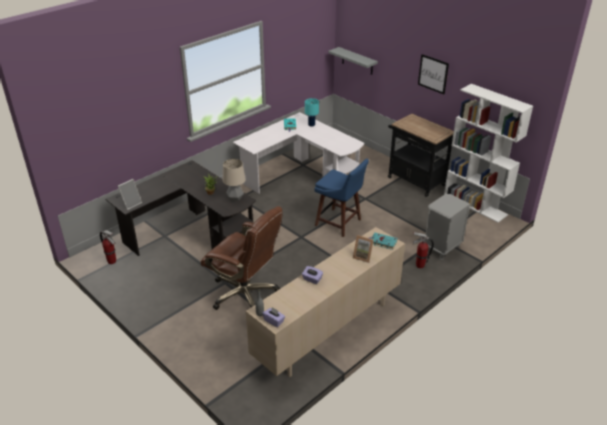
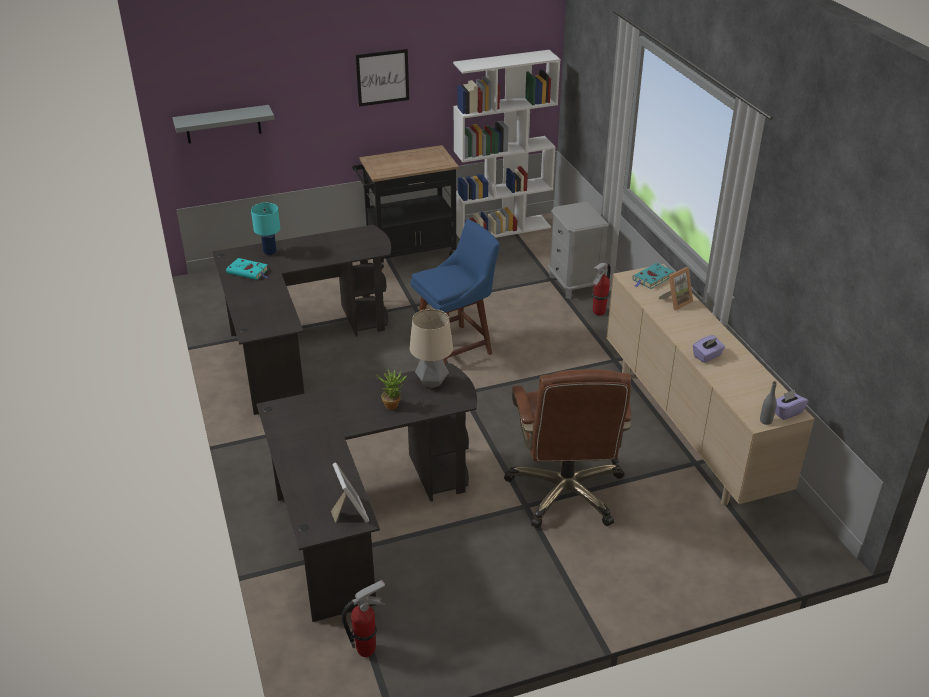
camera: 65 degrees left, 0 degrees up
brown office chair [201,206,283,310] -> brown office chair turned 120 degrees clockwise [504,369,631,529]
white desk [233,112,364,194] -> black desk [212,225,391,415]

